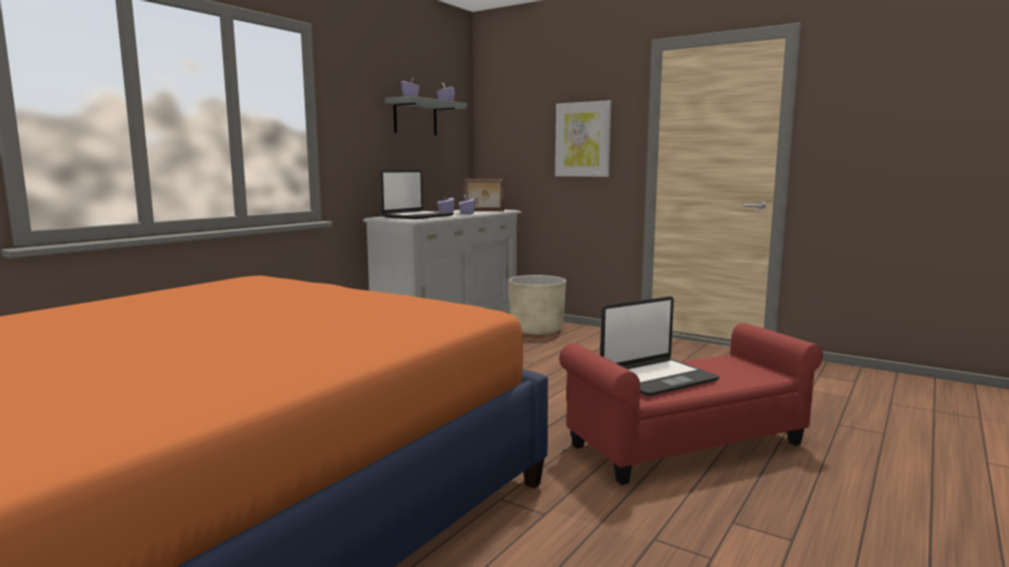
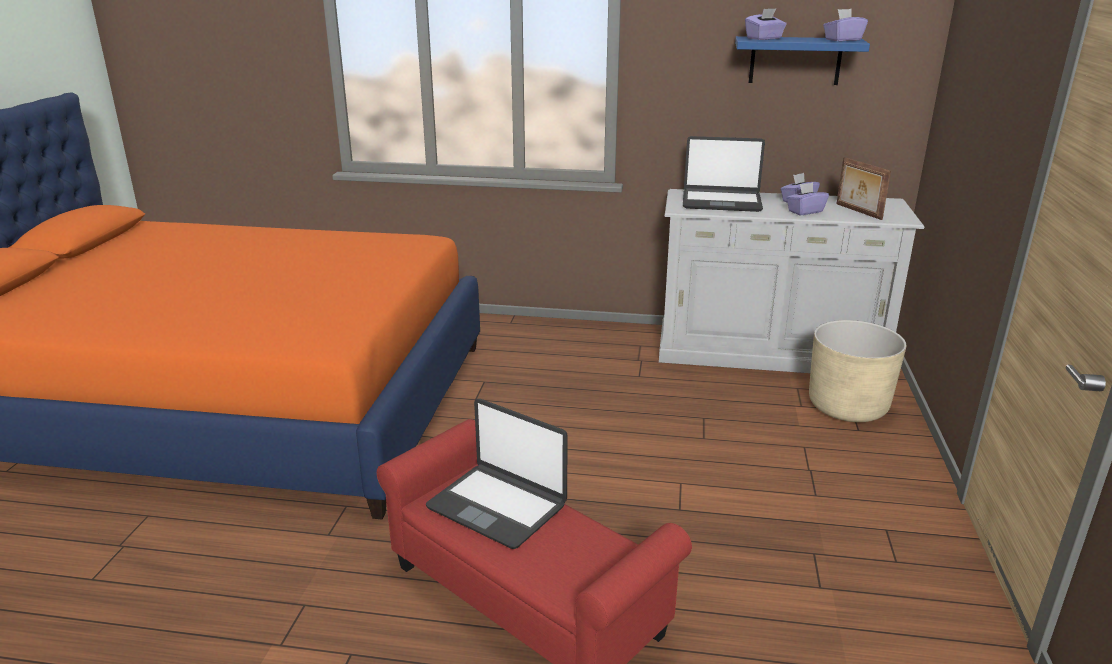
camera: 65 degrees right, 15 degrees up
grey shelf [385,96,467,135] -> blue shelf [735,36,870,85]
picture [555,100,611,177] -> none

